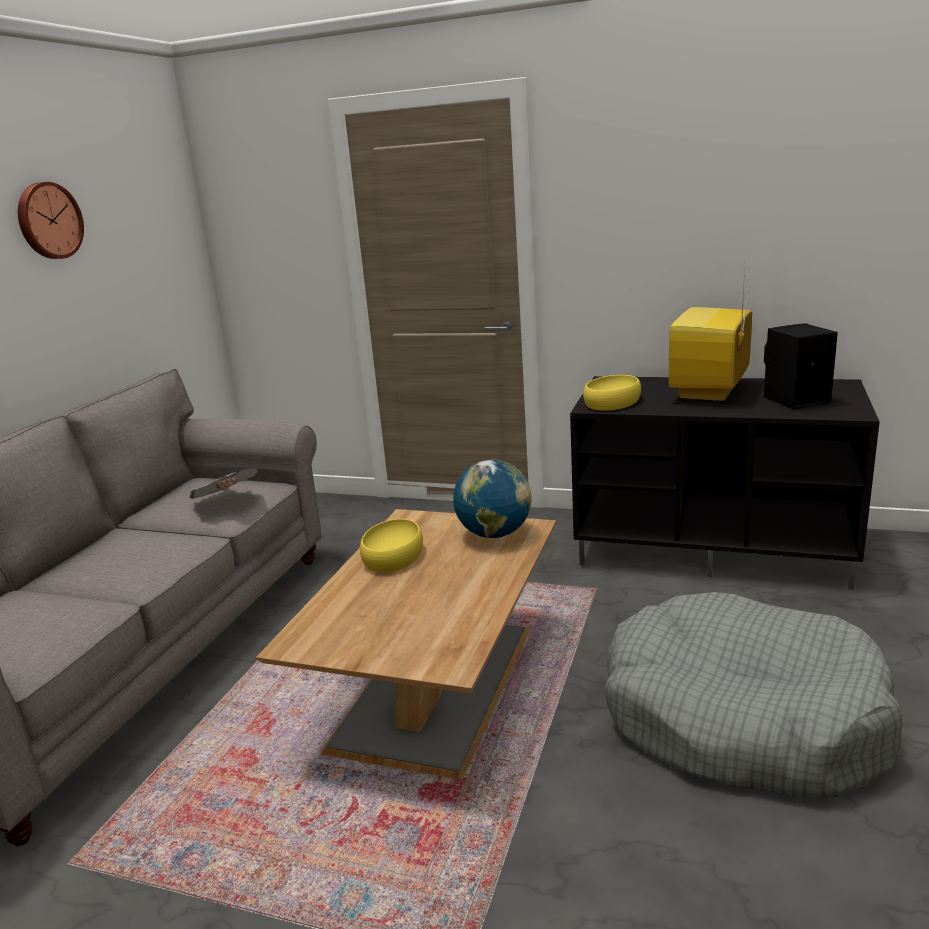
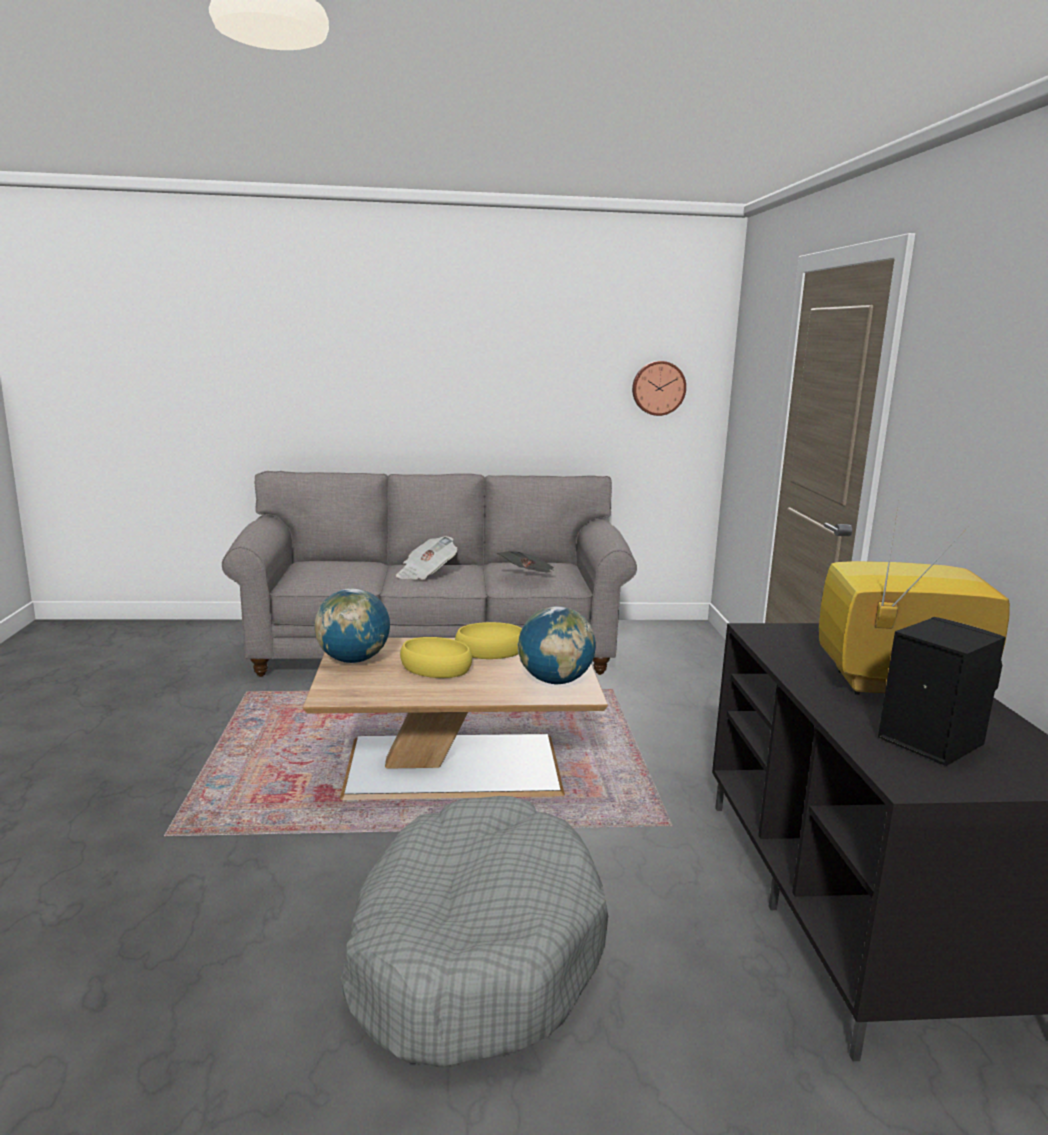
camera: 65 degrees right, 5 degrees down
wall clock [18,182,84,259] -> wall clock moved to [632,361,686,416]
yellow bowl [583,375,641,411] -> yellow bowl moved to [400,637,472,678]
none -> globe [314,588,390,663]
none -> newspaper [396,536,457,580]

